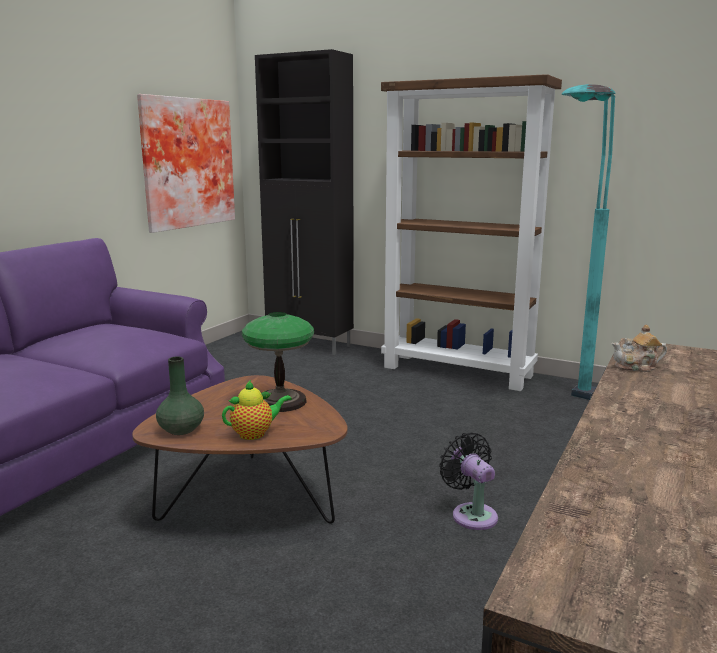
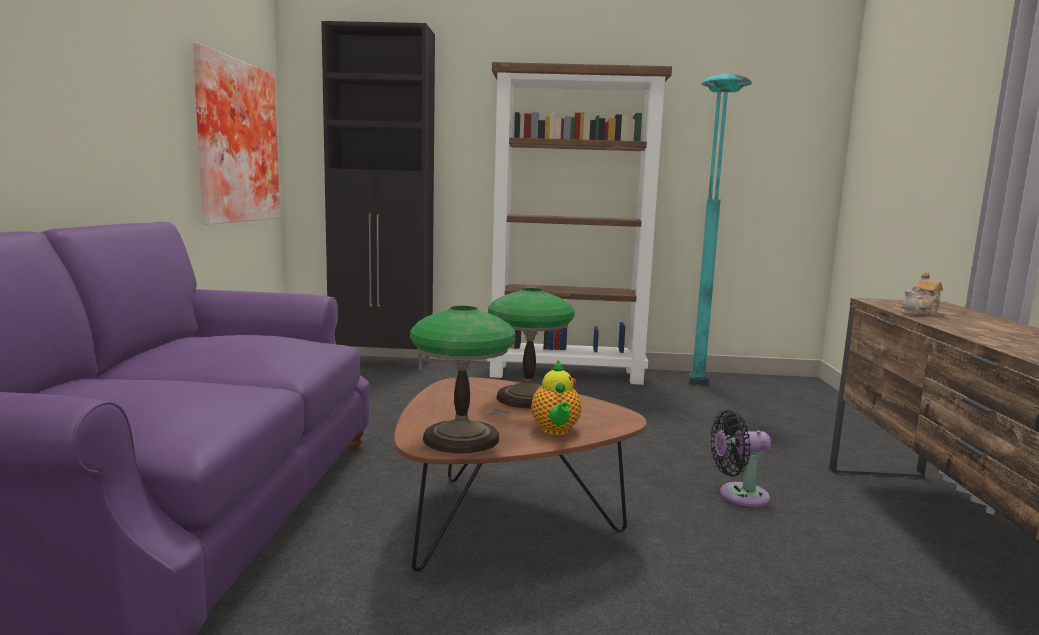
camera: 25 degrees left, 5 degrees down
green vase [156,356,204,435] -> table lamp [410,306,515,453]
teapot [222,380,292,440] -> teapot turned 135 degrees clockwise [531,360,582,435]
black fan [439,433,498,530] -> black fan turned 45 degrees counterclockwise [710,410,771,507]

